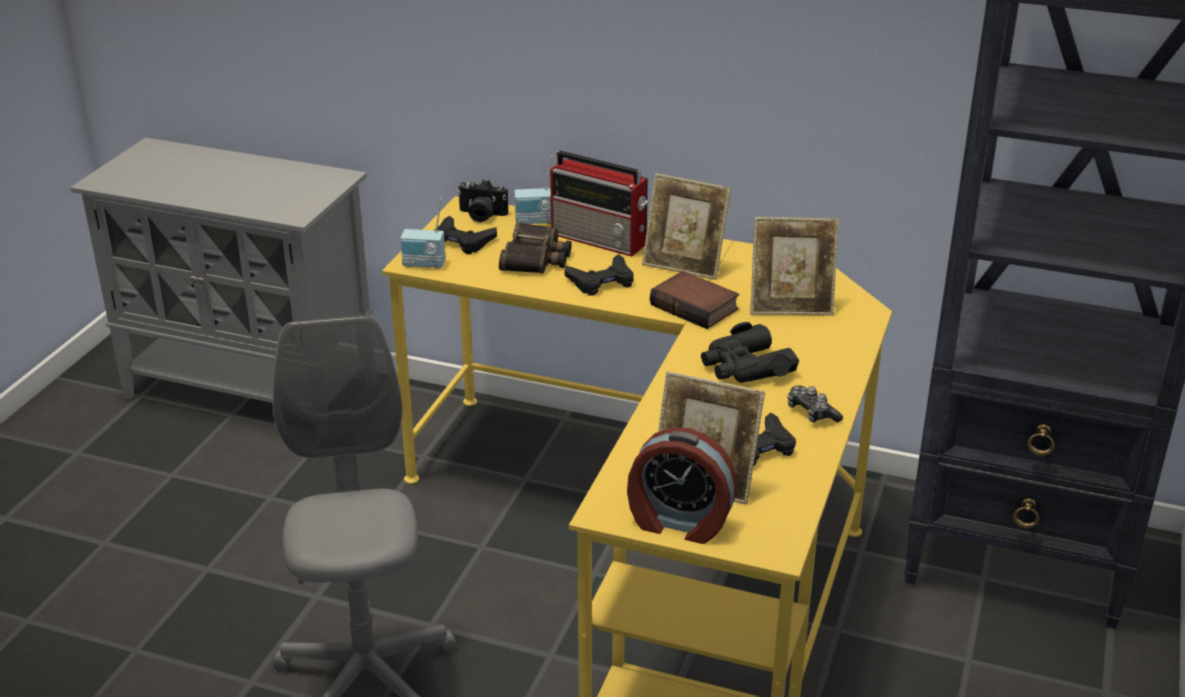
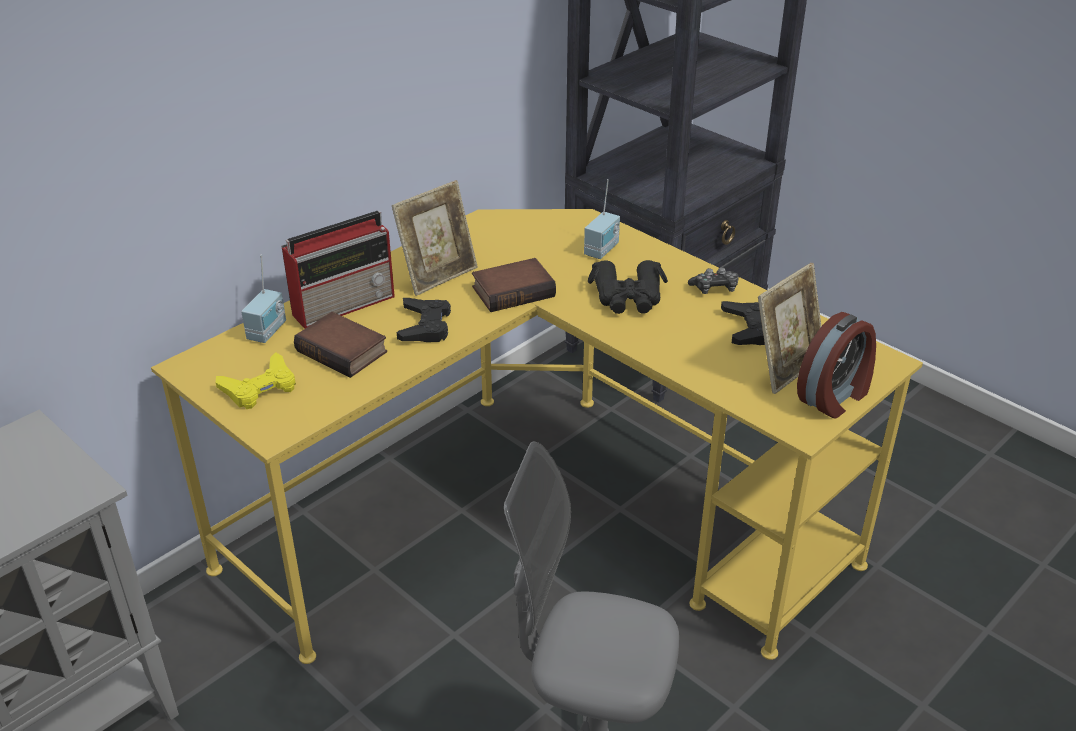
camera: 65 degrees left, 5 degrees up
radio [400,198,446,268] -> radio moved to [584,179,620,259]
black game controller [434,216,497,254] -> yellow game controller [216,352,296,409]
camera [457,180,508,222] -> none
binoculars [499,222,572,274] -> book [294,312,387,378]
picture frame [750,217,839,316] -> none

